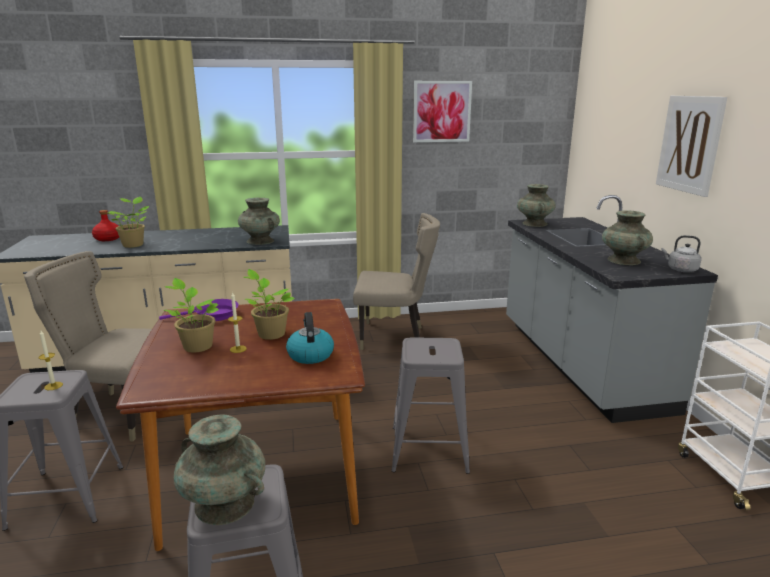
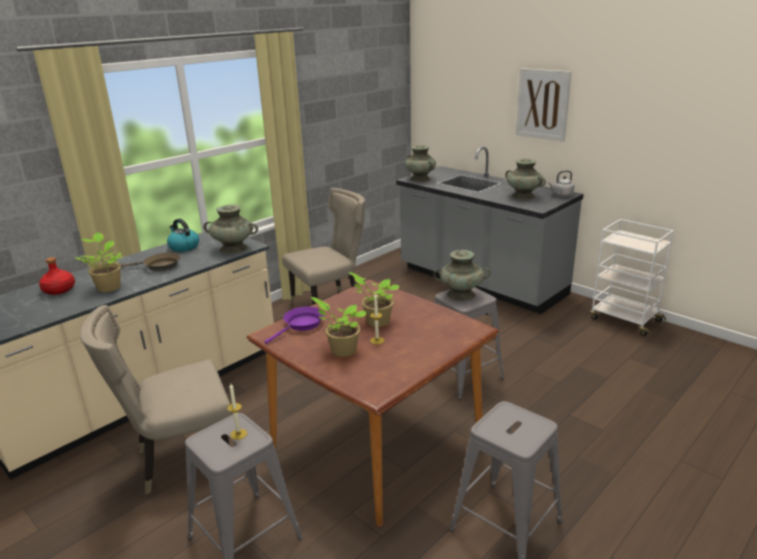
camera: 35 degrees left, 5 degrees up
turquoise vase [174,414,265,525] -> turquoise vase moved to [433,250,491,301]
kettle [286,312,334,364] -> kettle moved to [167,219,199,252]
picture [413,81,472,142] -> none
none -> brown frying pan [121,253,180,272]

